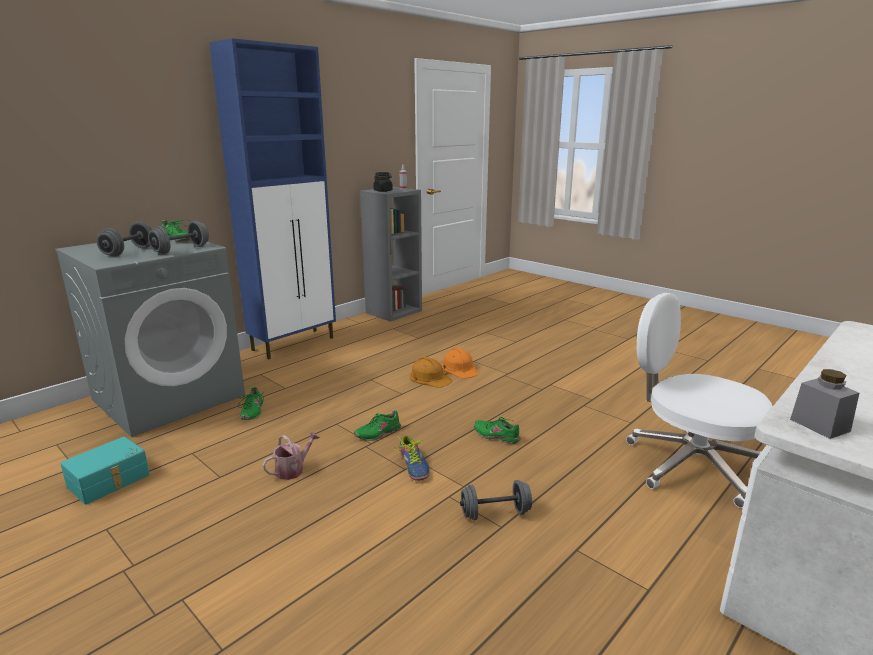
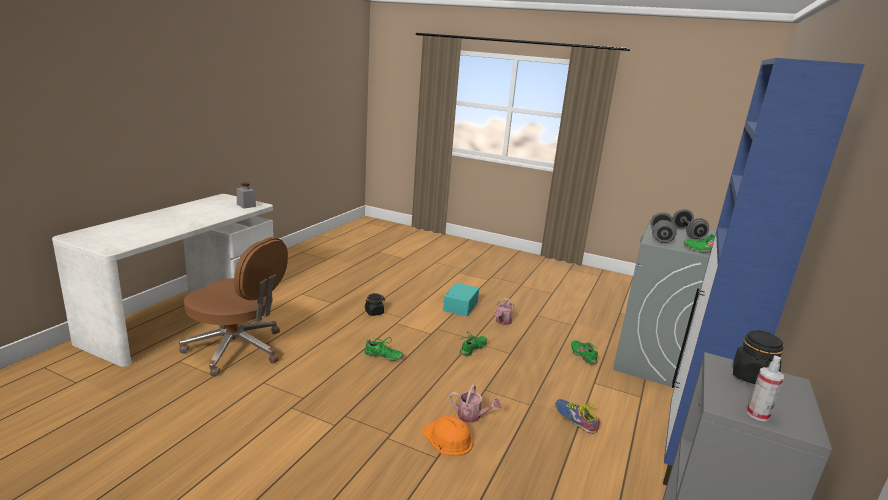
camera: 160 degrees right, 0 degrees up
turquoise storage box [60,436,150,505] -> turquoise storage box moved to [443,283,479,316]
shoe [394,435,430,481] -> shoe moved to [555,399,600,434]
orange hard hat [410,357,453,388] -> watering can [449,385,501,423]
grey dumbbell [460,480,532,520] -> black jar [365,293,385,316]
white office chair [626,293,773,508] -> brown office chair [179,237,288,377]

